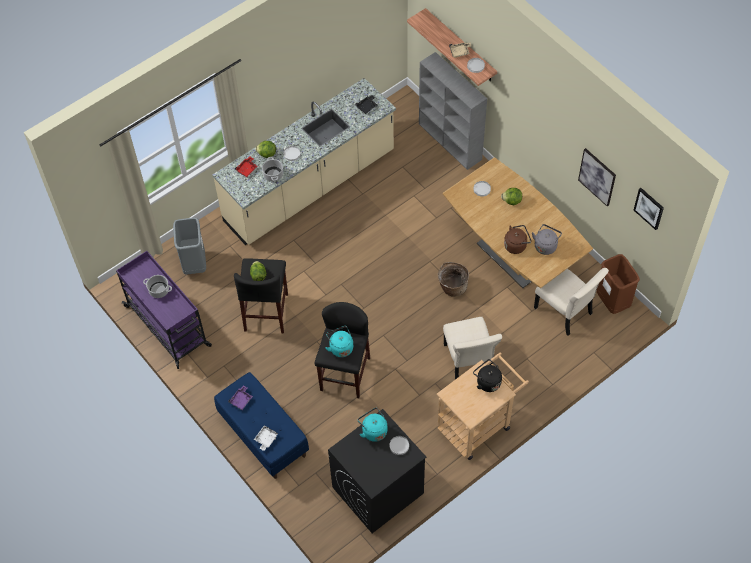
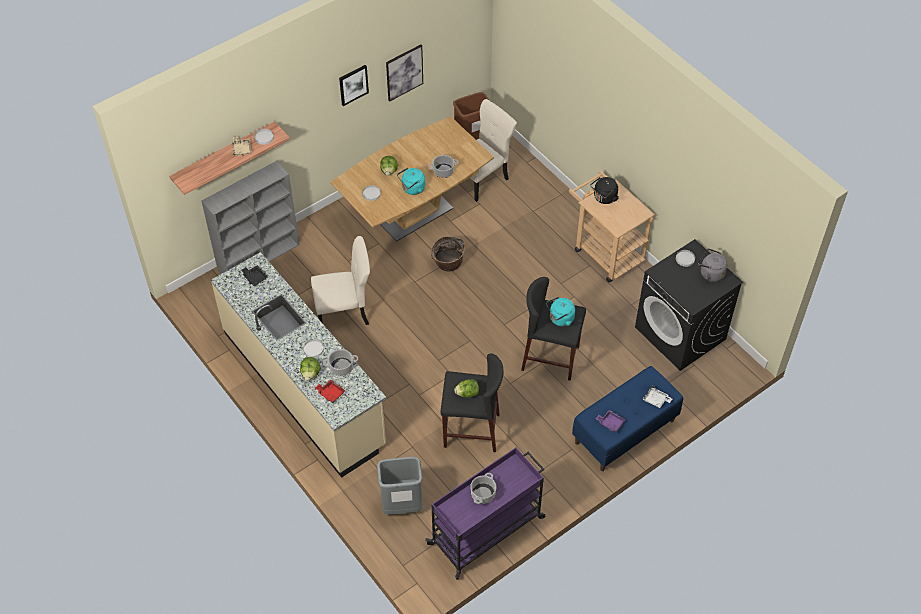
camera: 90 degrees left, 5 degrees down
turquoise kettle [358,408,387,442] -> turquoise kettle moved to [397,168,425,195]
beige chair [443,317,502,379] -> beige chair moved to [311,236,370,325]
brown kettle [504,225,532,254] -> cooking pot [428,155,459,178]
grey kettle [532,224,562,255] -> grey kettle moved to [698,249,727,282]
picture [634,188,664,230] -> picture moved to [339,65,369,106]

